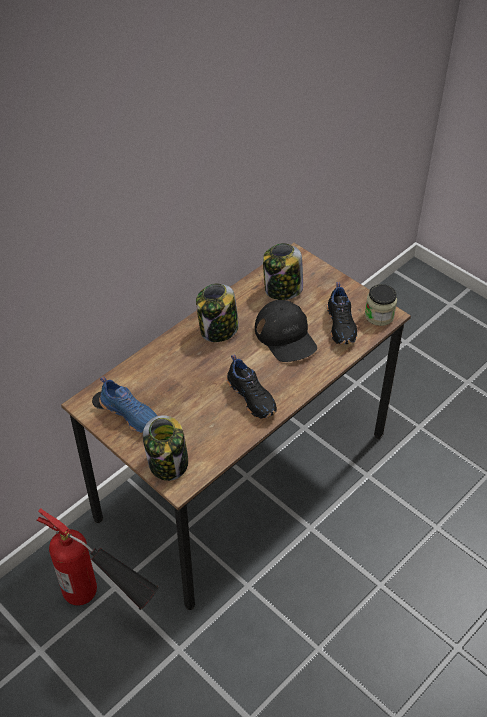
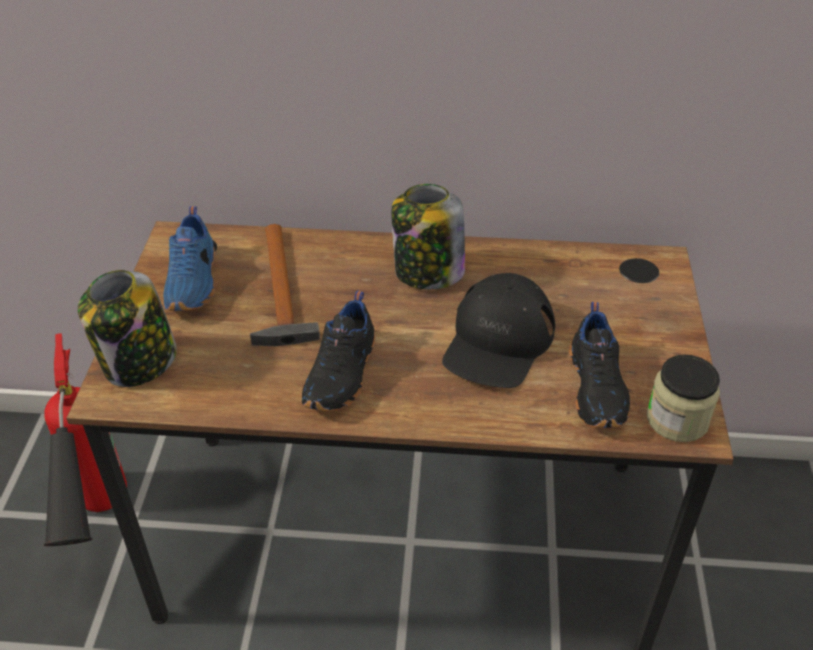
camera: 50 degrees right, 5 degrees down
jar [263,243,303,300] -> none
black shoe [327,282,357,344] -> black shoe turned 45 degrees counterclockwise [569,302,630,428]
none -> hammer [250,224,320,346]

